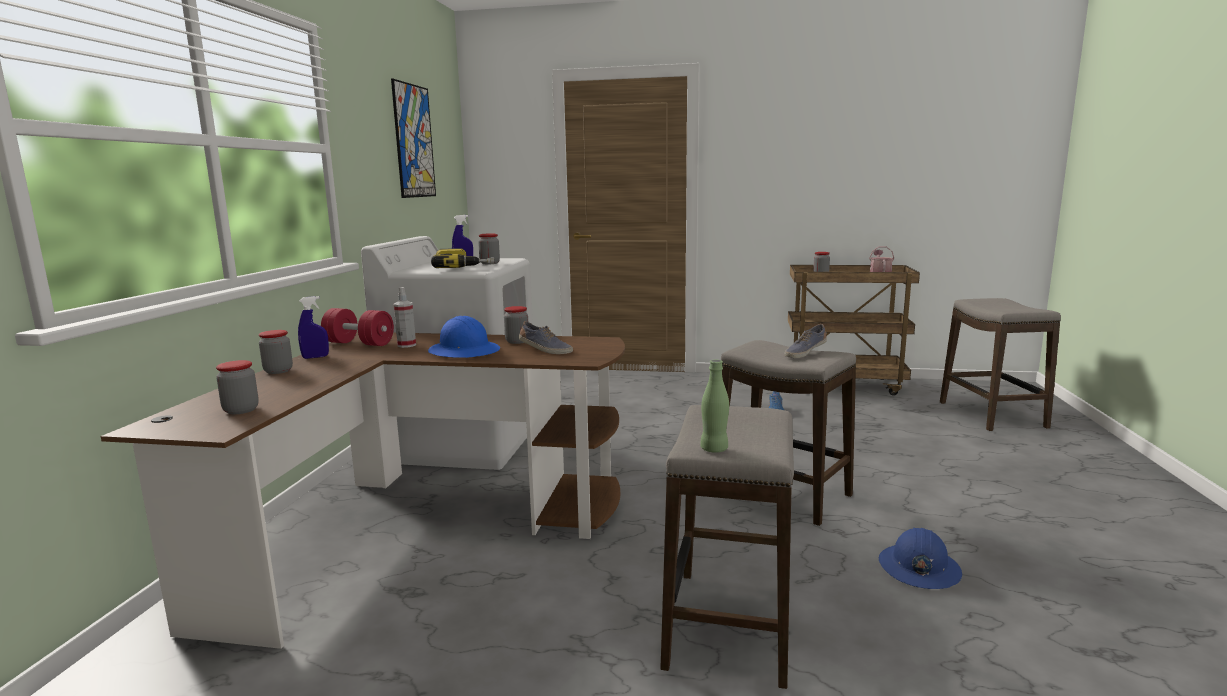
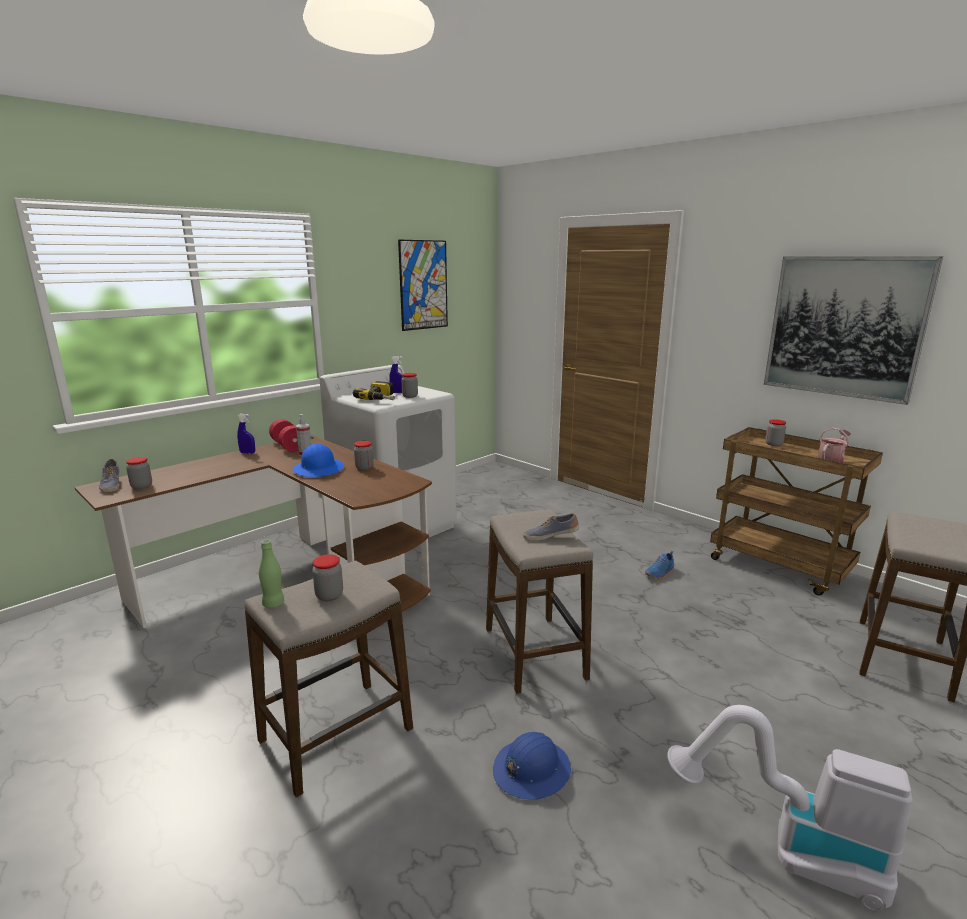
camera: 35 degrees right, 5 degrees up
jar [259,330,293,374] -> jar moved to [312,554,343,601]
shoe [519,321,573,354] -> shoe moved to [99,459,119,492]
none -> vacuum cleaner [667,705,913,911]
none -> picture [764,256,943,405]

